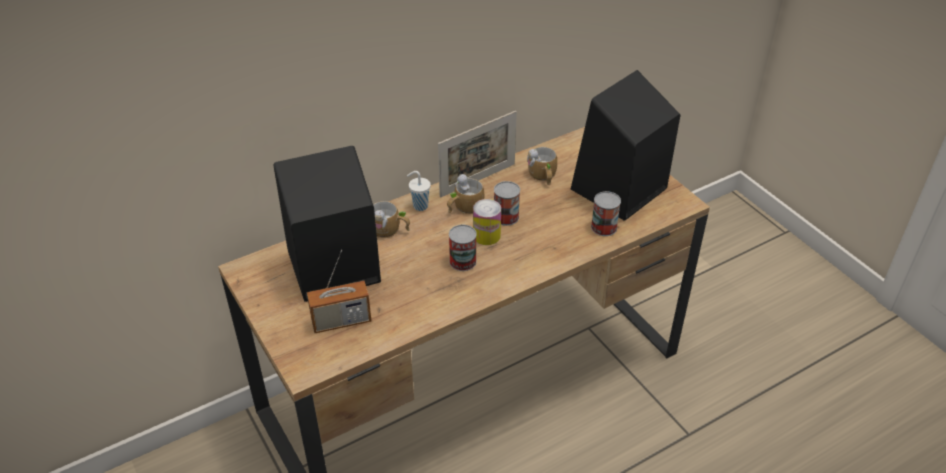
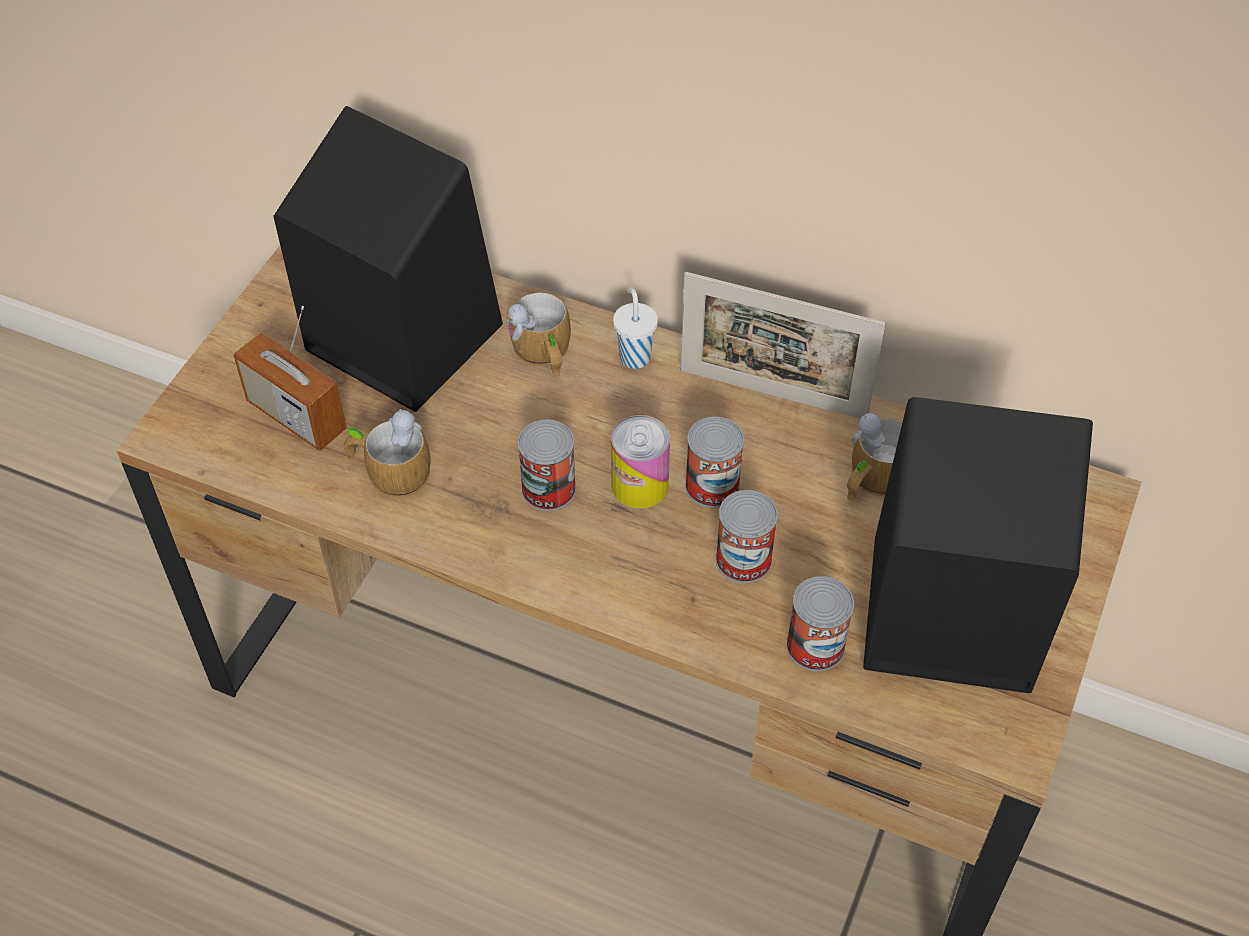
camera: 55 degrees right, 10 degrees up
mug [447,174,484,214] -> mug moved to [344,409,430,498]
none -> can [715,490,778,583]

